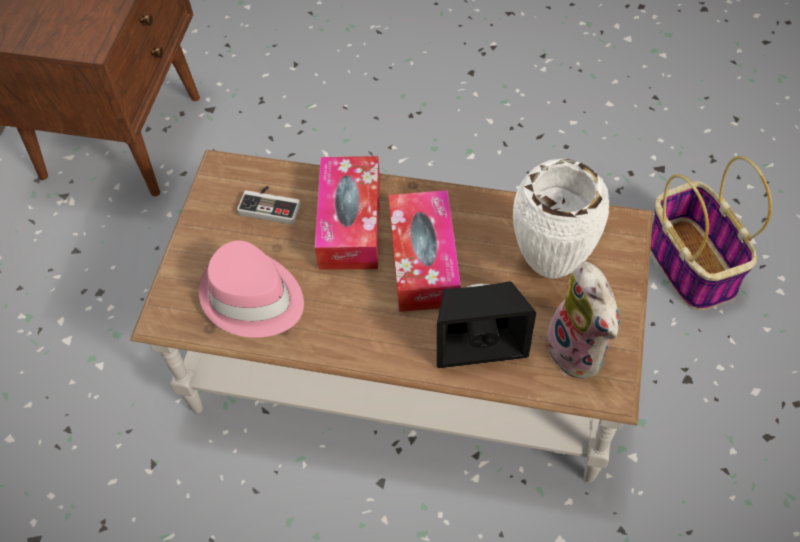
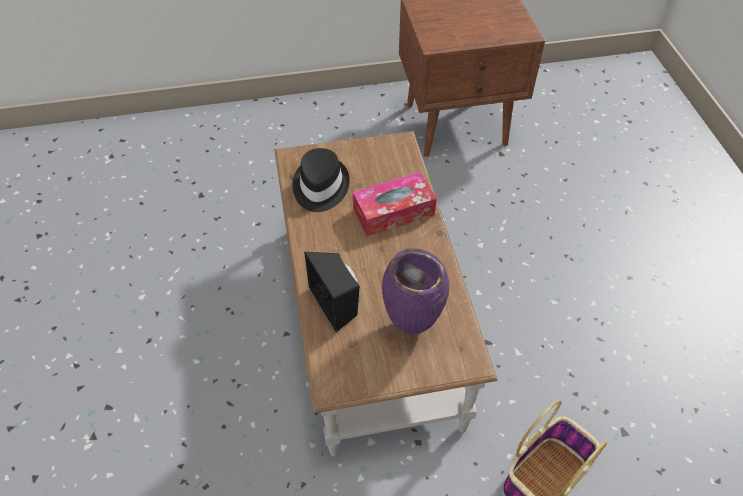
camera: 65 degrees right, 5 degrees down
pink hat [199,240,304,338] -> black hat [293,148,350,212]
game controller [237,186,301,225] -> none
tissue box [389,190,461,312] -> none
white vase [513,159,609,279] -> purple vase [382,248,450,334]
plush toy [547,261,620,379] -> none

